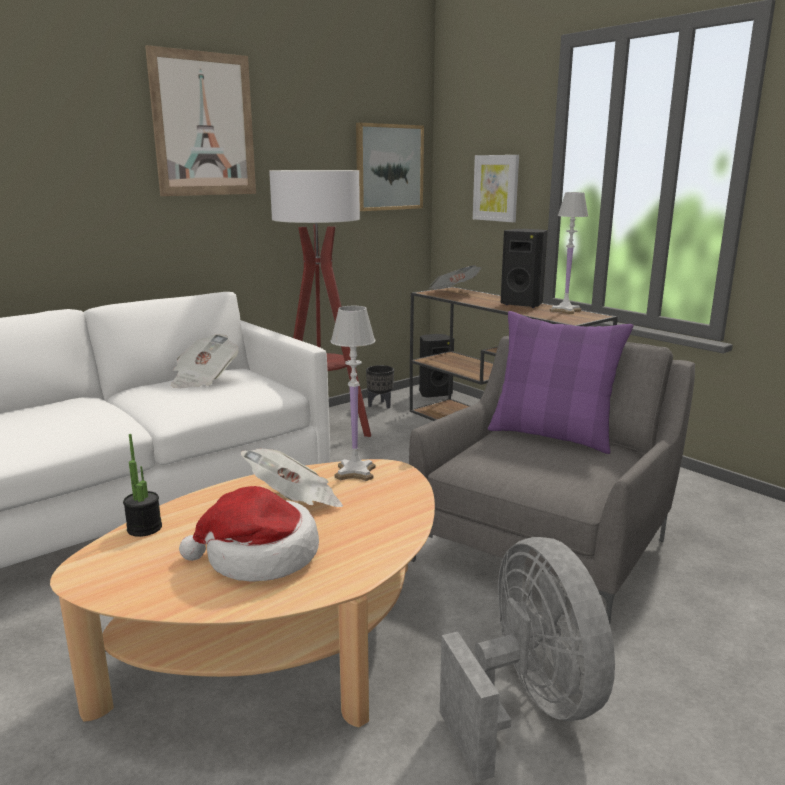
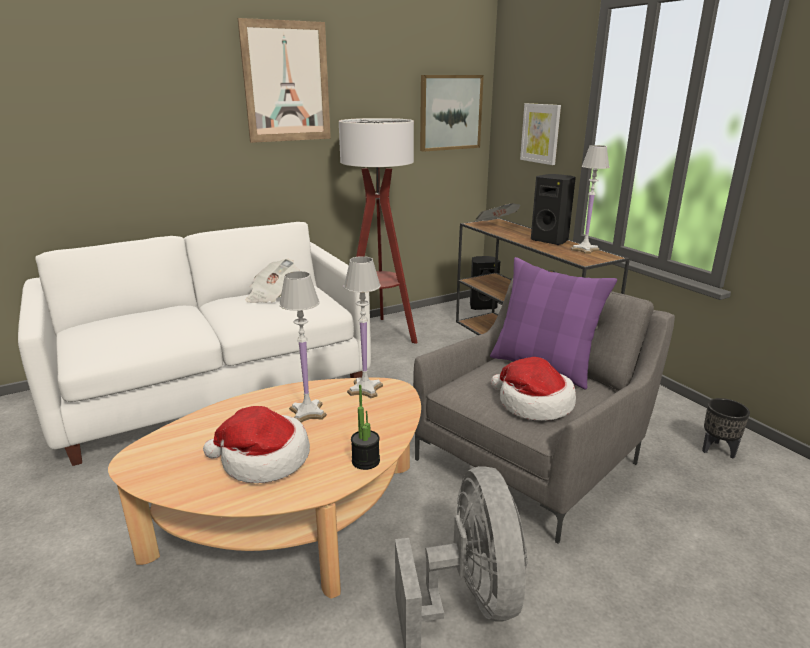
camera: 10 degrees right, 5 degrees up
potted plant [123,434,162,537] -> potted plant moved to [351,385,380,470]
newspaper [241,449,343,507] -> white table lamp [279,271,327,423]
black planter [366,365,394,409] -> black planter moved to [702,398,750,459]
none -> hat [491,357,576,421]

